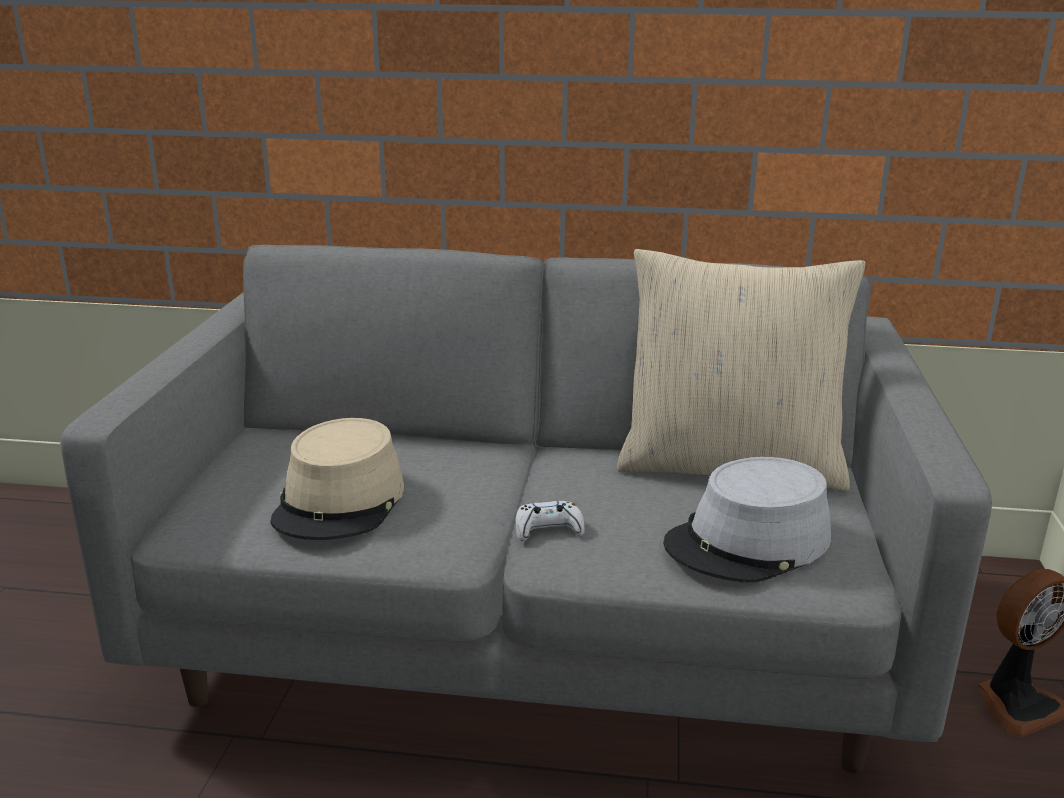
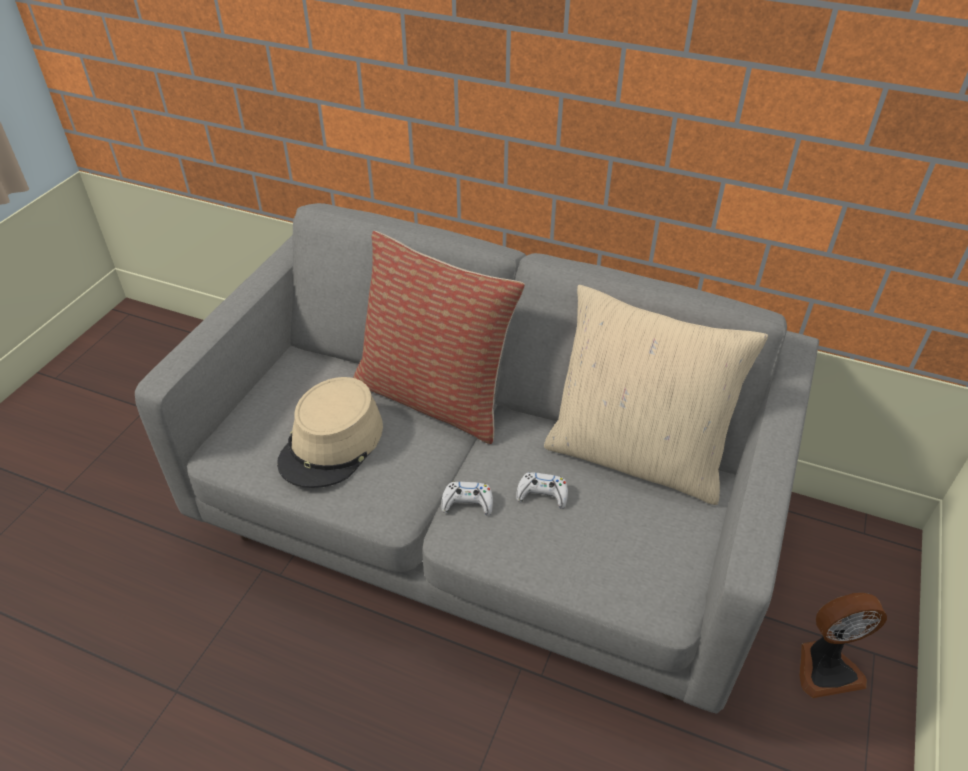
camera: 15 degrees right, 20 degrees up
grey hat [663,457,831,583] -> none
none -> pillow [353,231,525,444]
none -> white game controller [516,472,568,509]

